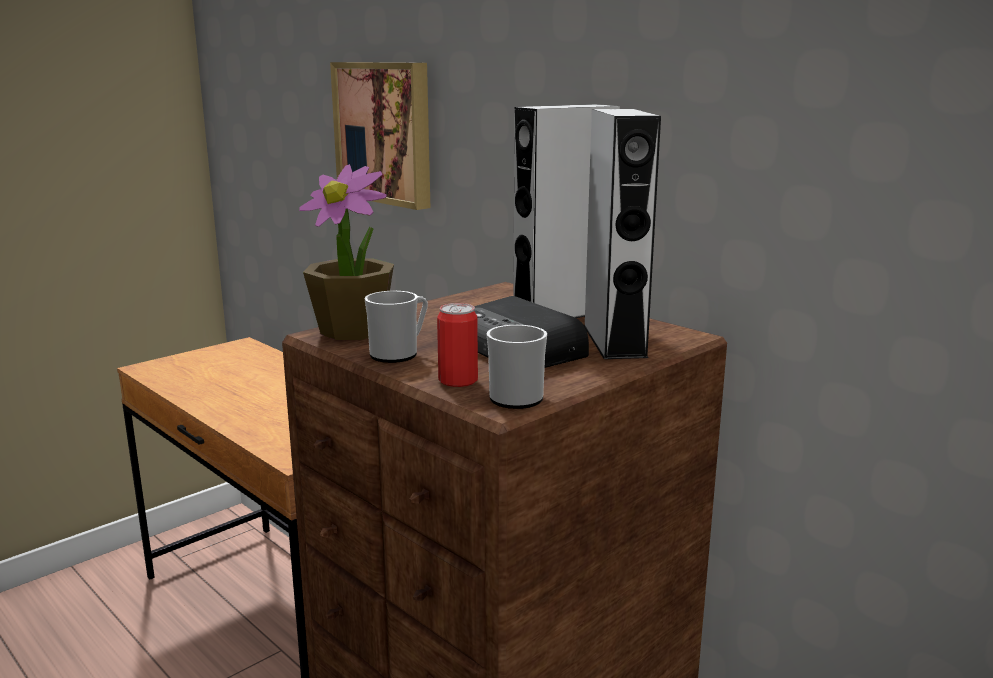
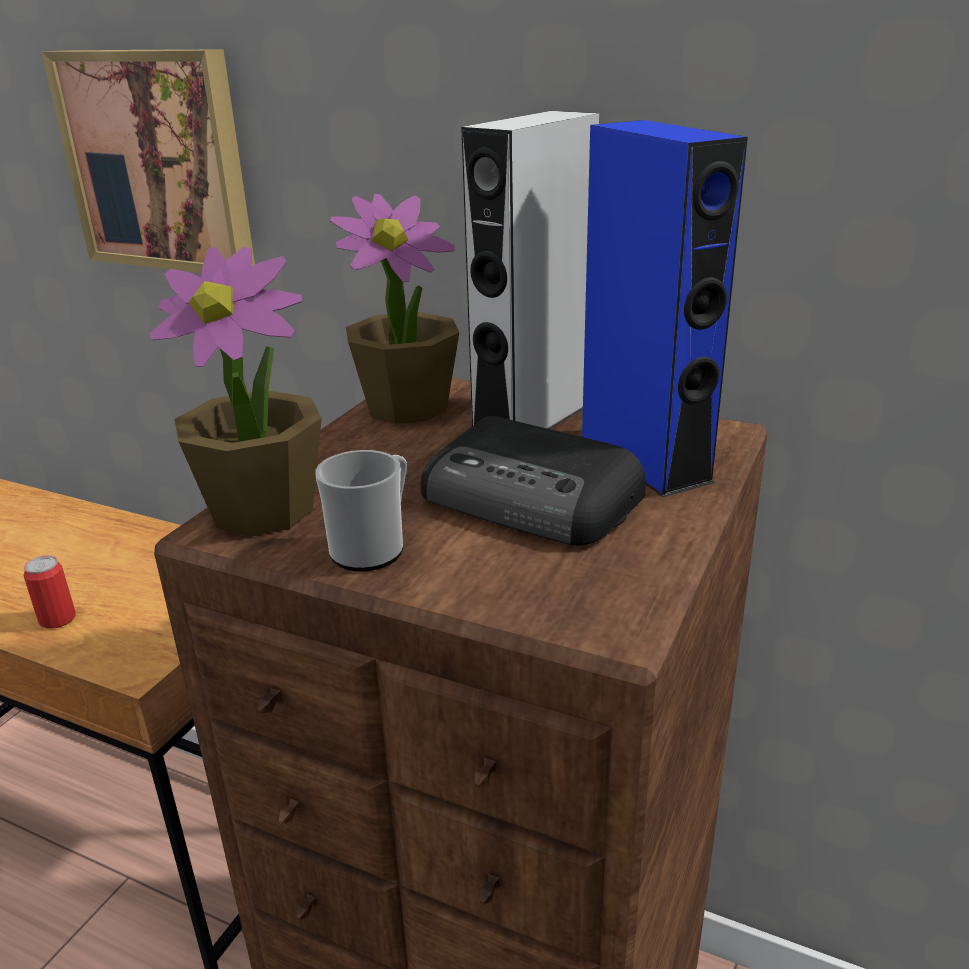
camera: 20 degrees left, 10 degrees up
can [437,303,478,387] -> can moved to [24,555,76,629]
mug [487,325,547,409] -> none
grey speaker [584,109,661,359] -> blue speaker [581,120,748,497]
none -> potted plant [330,194,459,424]

